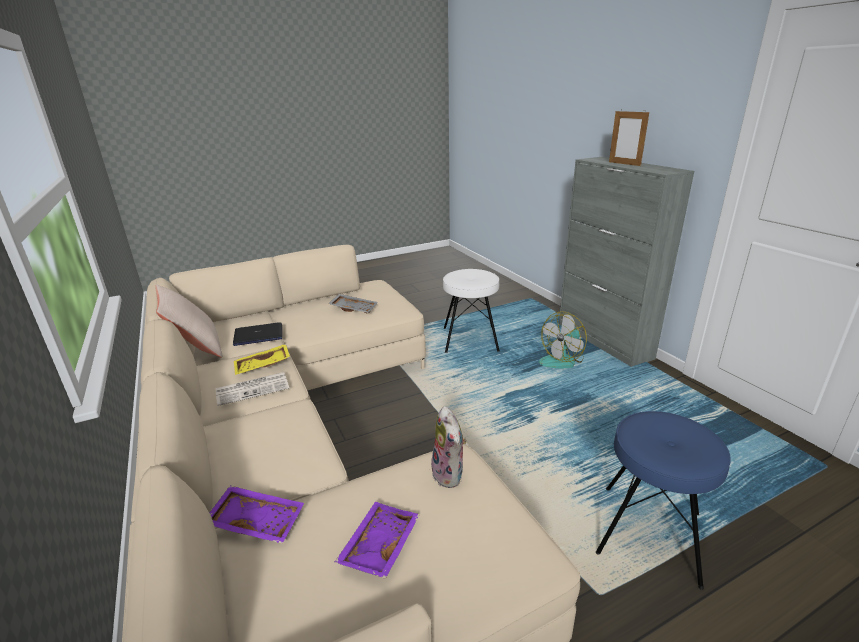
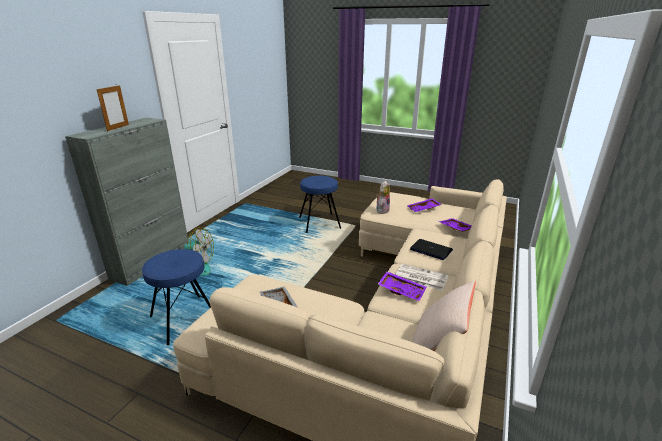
camera: 130 degrees left, 0 degrees up
laptop [233,322,282,346] -> laptop moved to [410,239,453,260]
yellow tray [234,344,290,375] -> purple tray [378,271,426,301]
white stool [443,269,500,353] -> blue stool [142,249,211,345]

